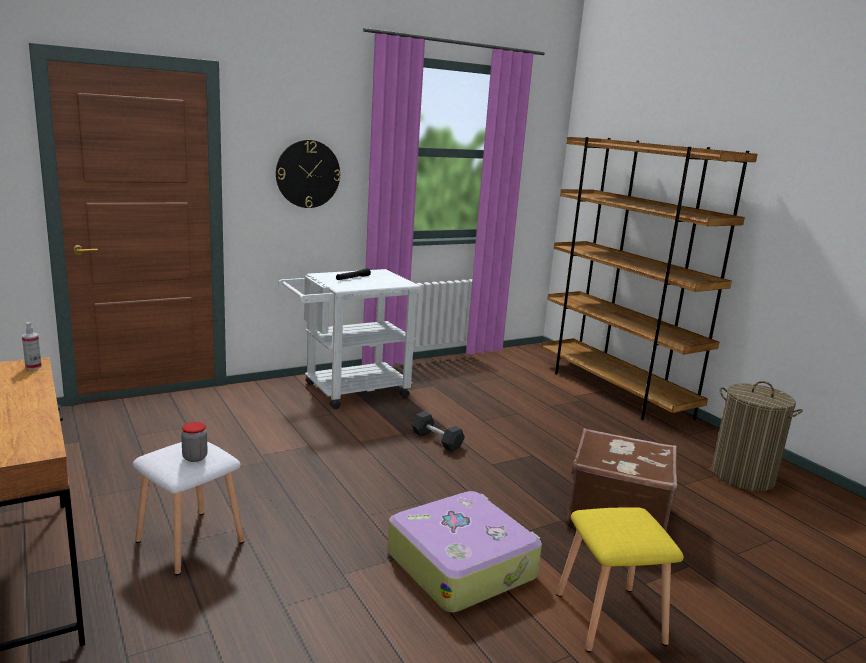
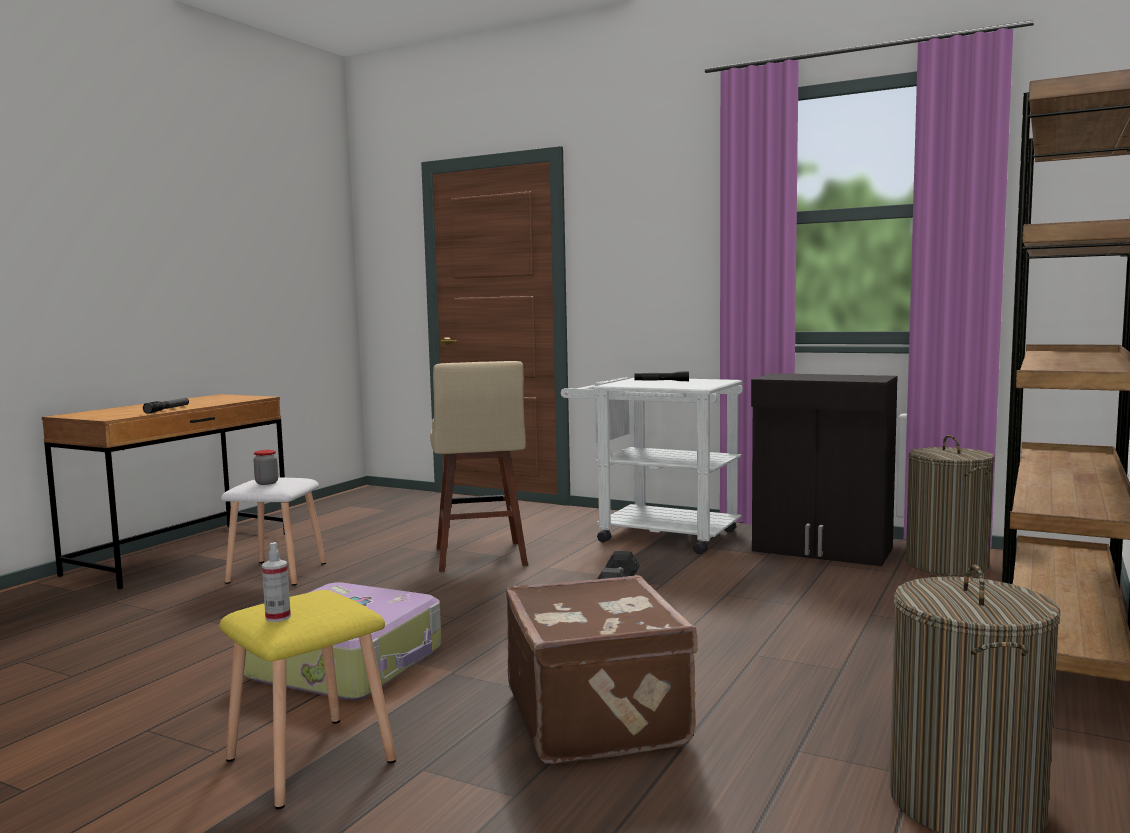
camera: 60 degrees right, 10 degrees down
spray bottle [22,322,42,370] -> spray bottle moved to [262,542,291,622]
wall clock [276,140,340,208] -> none
none -> flashlight [143,398,189,414]
none -> beige stool [430,361,528,572]
none -> black cabinet [751,373,898,566]
none -> laundry basket [906,435,995,576]

